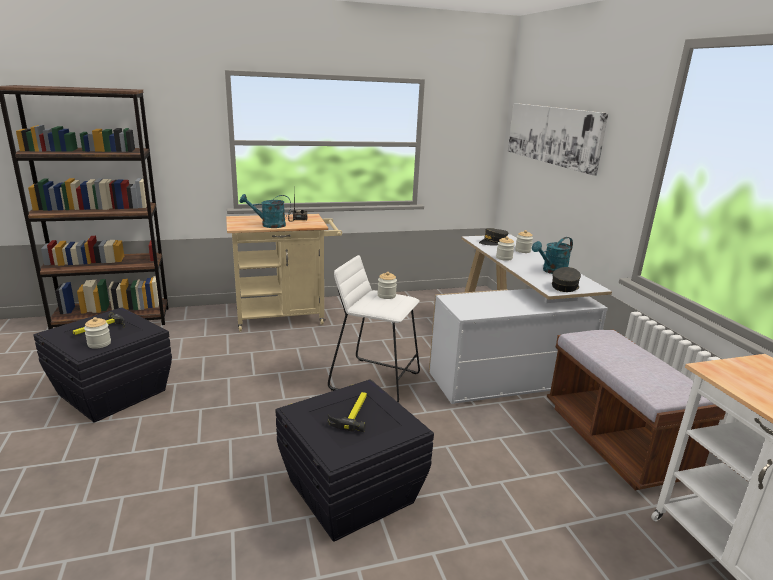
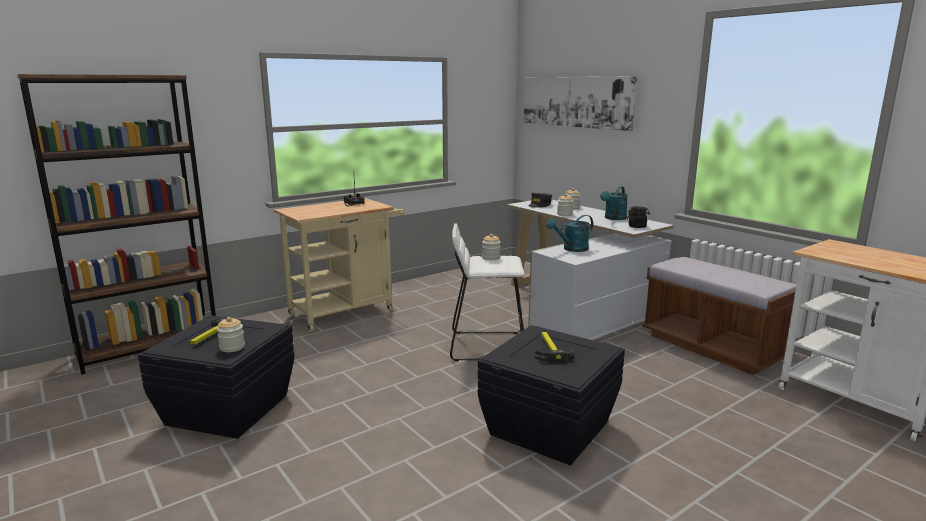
camera: 20 degrees left, 5 degrees down
turquoise watering can [239,194,291,228] -> turquoise watering can moved to [546,215,593,252]
grey cap [551,267,581,292] -> black jar [627,206,650,228]

